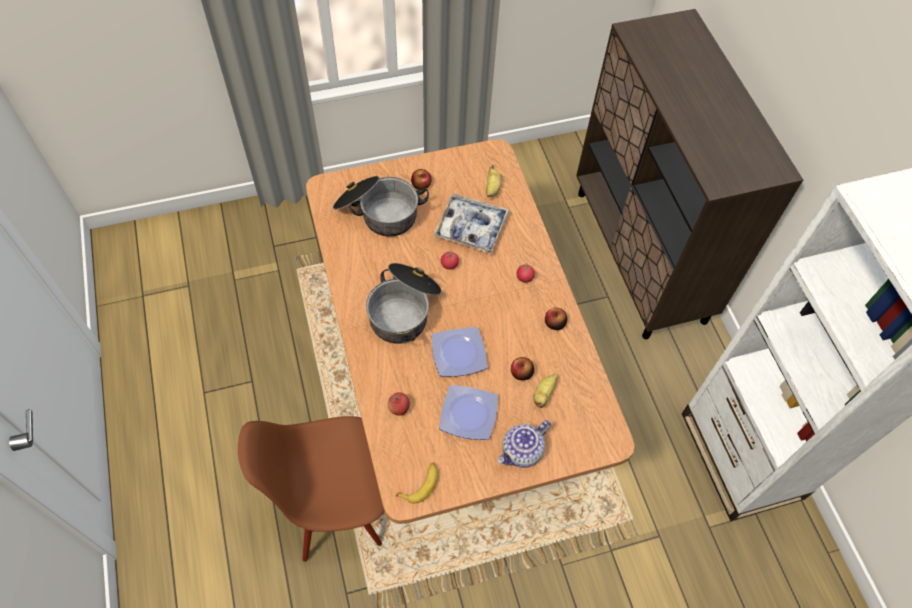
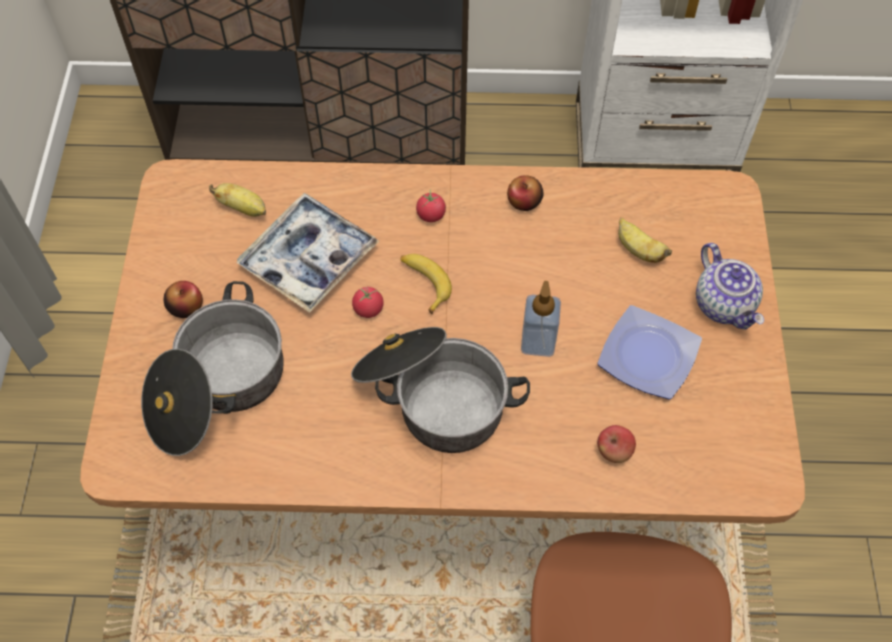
camera: 70 degrees left, 0 degrees up
banana [396,463,438,504] -> banana moved to [400,254,452,314]
plate [432,327,487,377] -> soap dispenser [521,281,561,357]
apple [511,357,534,380] -> none

